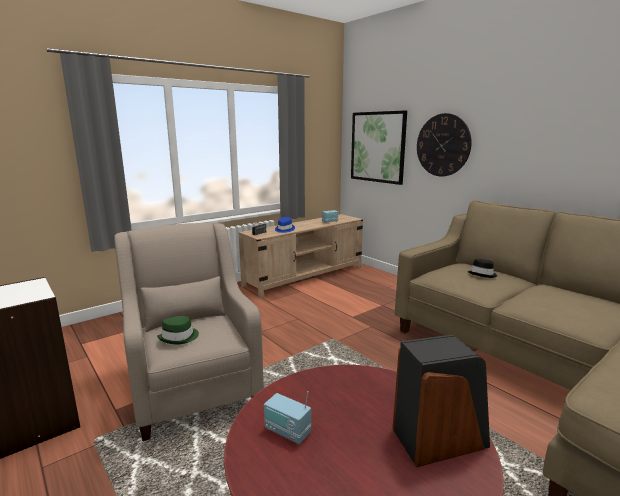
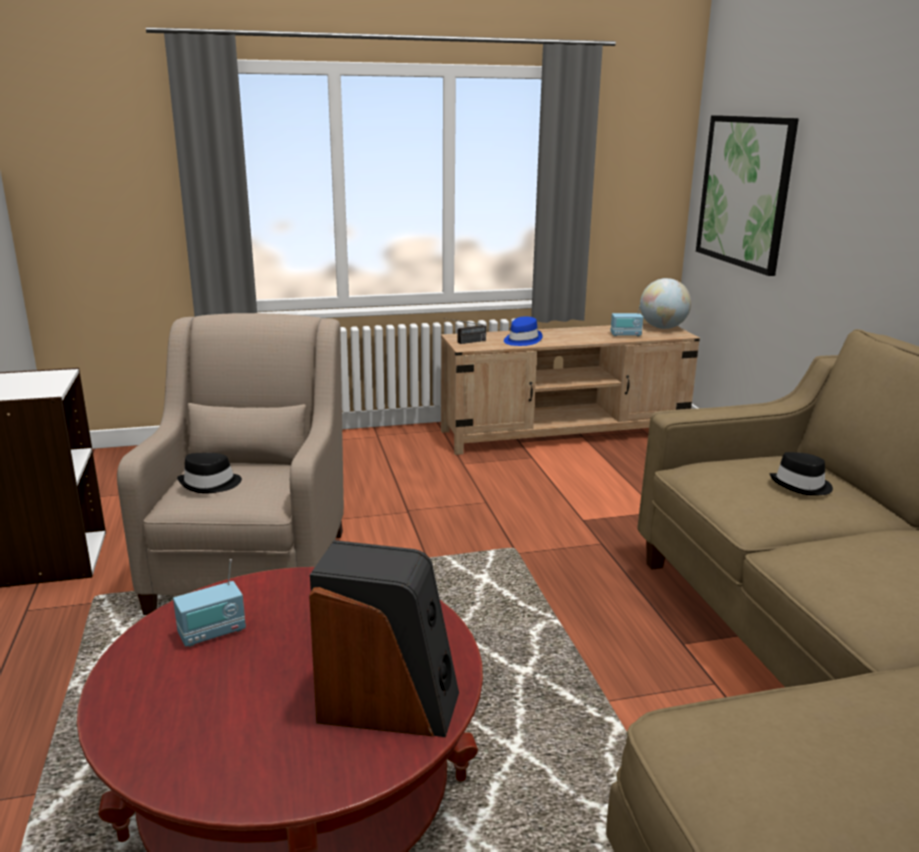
camera: 25 degrees right, 5 degrees up
green hat [157,316,199,344] -> black hat [177,453,242,494]
radio [264,391,311,444] -> radio turned 90 degrees counterclockwise [173,559,246,647]
wall clock [417,113,472,176] -> none
none -> globe [640,278,691,329]

